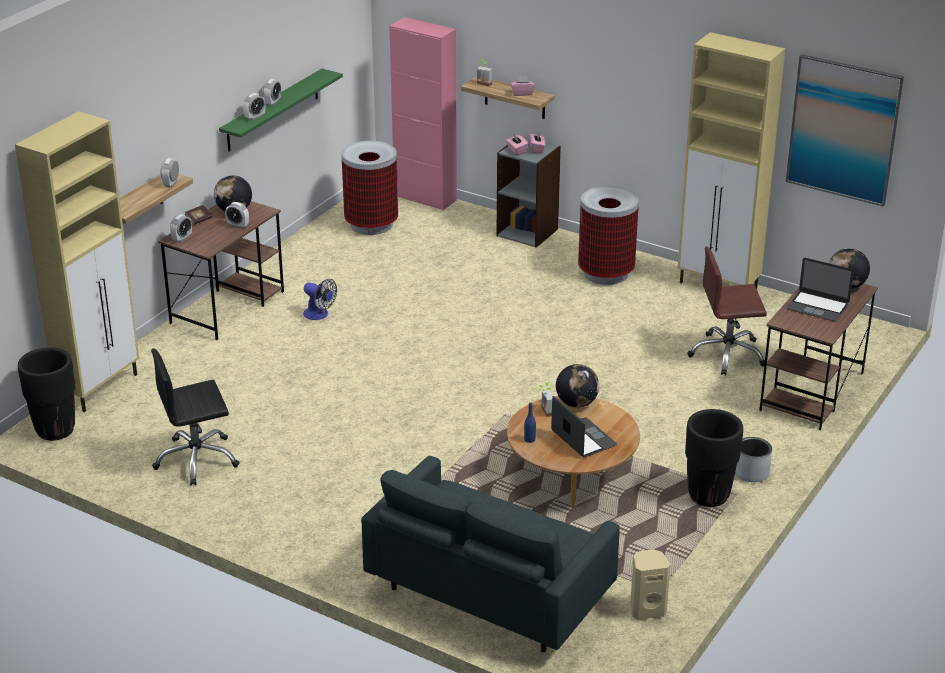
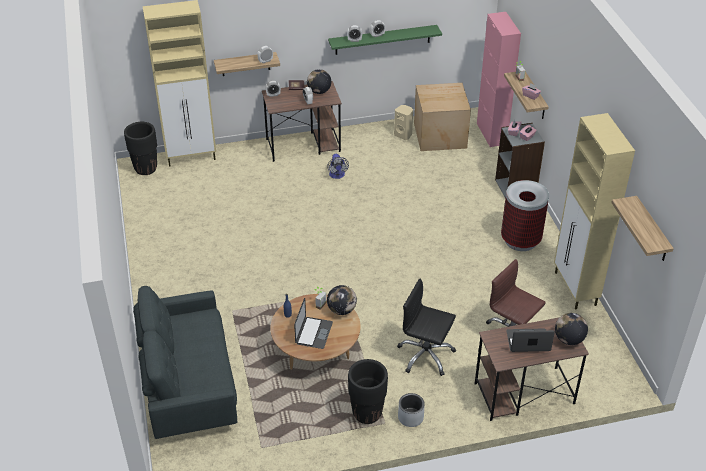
camera: 45 degrees right, 10 degrees up
black office chair [151,348,240,485] -> black office chair moved to [397,278,456,376]
trash can [341,141,398,235] -> cardboard box [414,83,471,151]
beige speaker [630,549,671,620] -> beige speaker moved to [394,105,413,140]
picture [786,54,904,207] -> shelf [611,196,674,261]
laptop [787,258,854,322] -> laptop turned 105 degrees clockwise [506,328,555,352]

